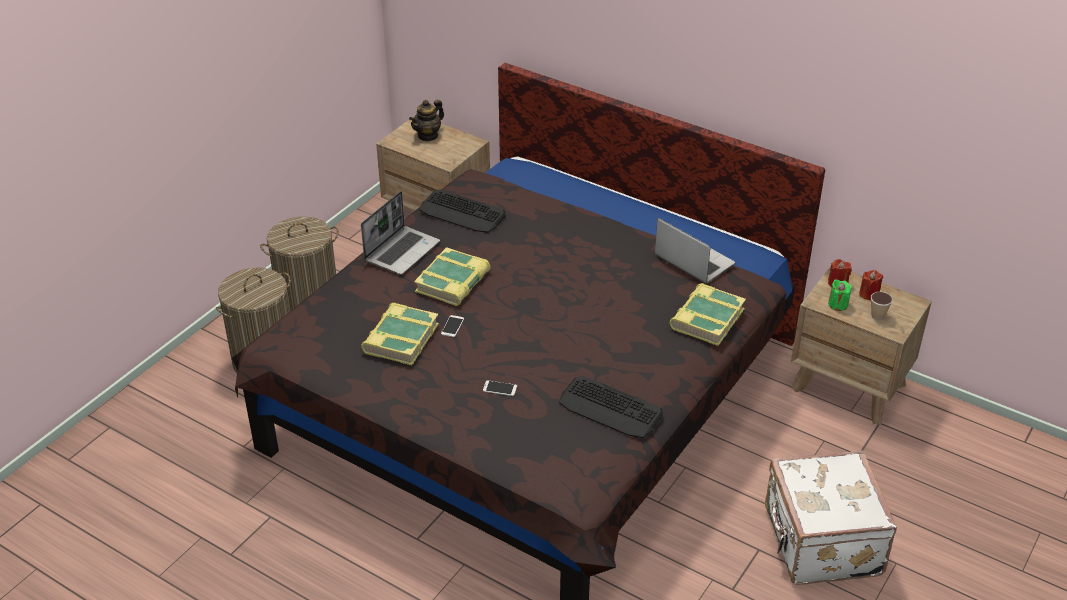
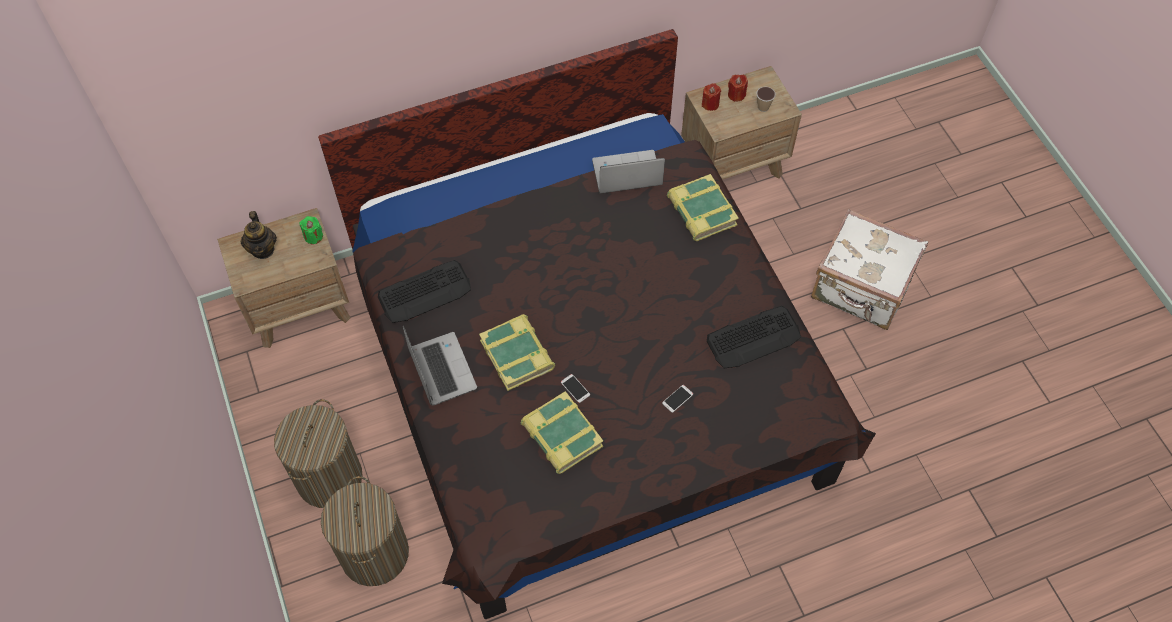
camera: 55 degrees left, 20 degrees up
green candle [828,279,852,311] -> green candle moved to [300,216,323,244]

